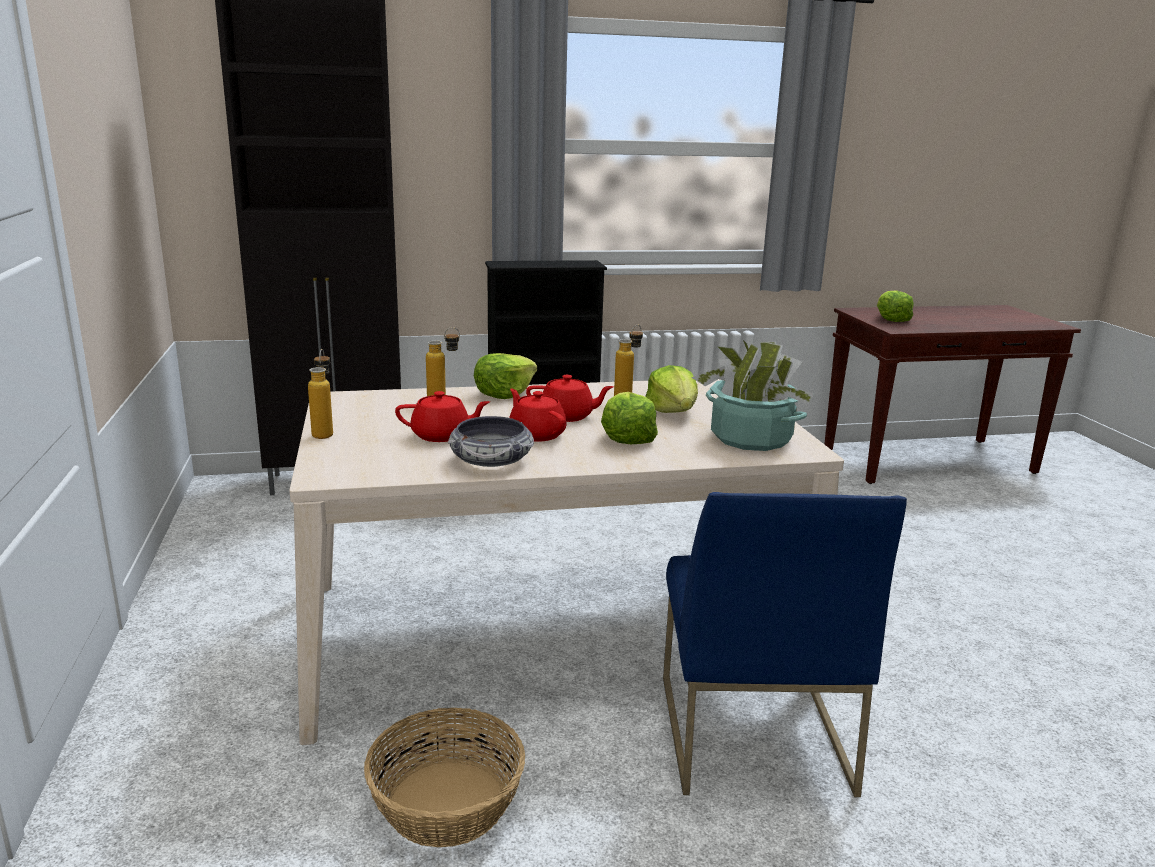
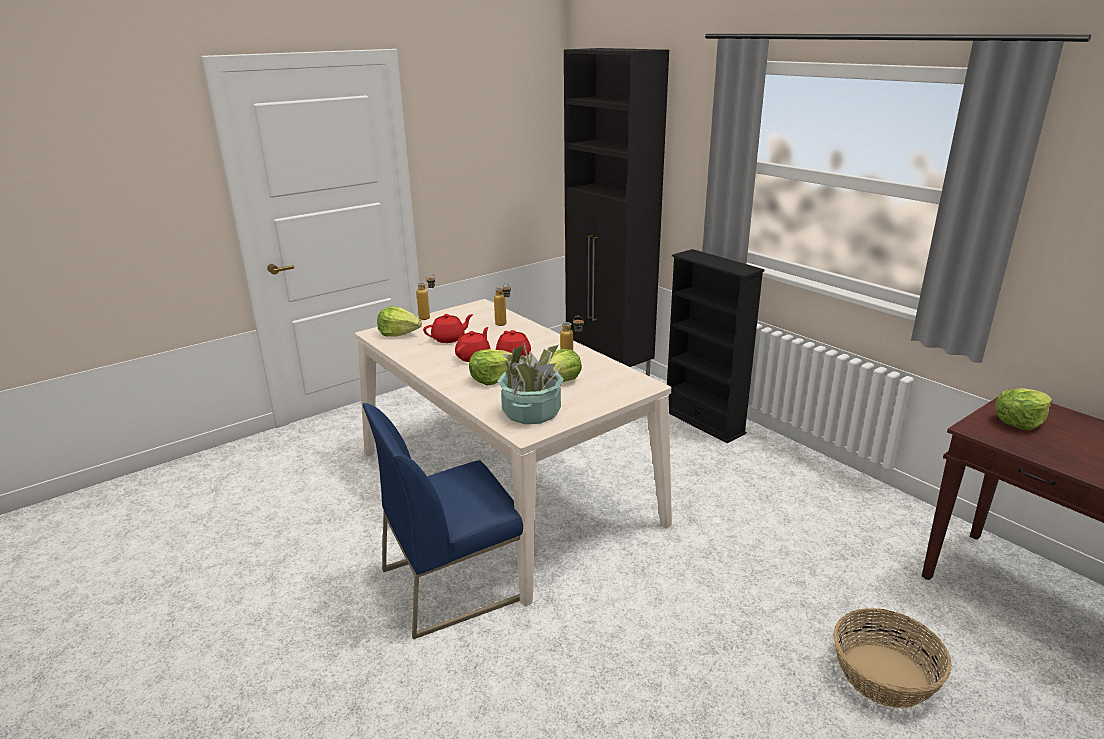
camera: 65 degrees right, 5 degrees up
basket [364,708,525,847] -> basket moved to [834,608,952,708]
red teapot [395,391,490,442] -> red teapot turned 90 degrees counterclockwise [423,314,473,343]
bowl [448,416,534,467] -> none
lettuce [474,353,537,399] -> lettuce moved to [377,306,422,337]

